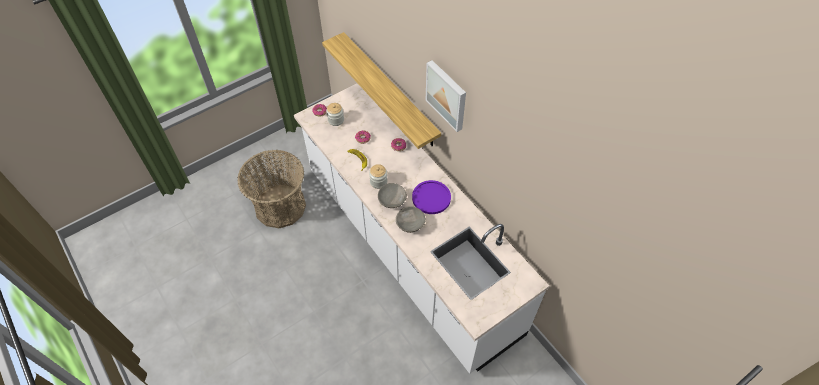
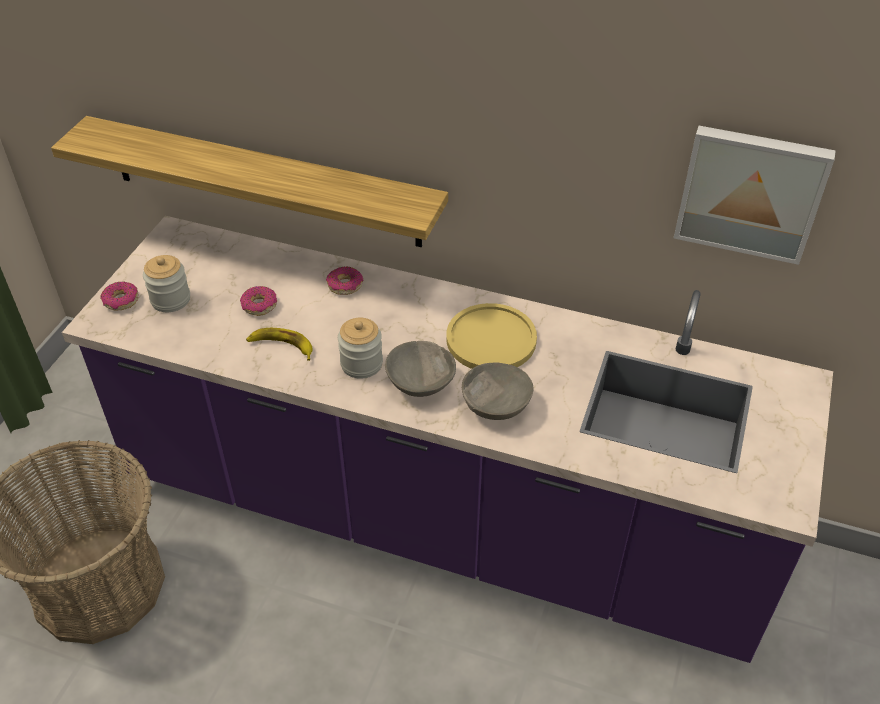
camera: 35 degrees left, 10 degrees down
white counter [294,83,549,374] -> purple counter [62,216,833,663]
purple plate [412,180,451,214] -> yellow plate [446,303,537,369]
picture [426,60,466,132] -> picture moved to [674,126,836,265]

